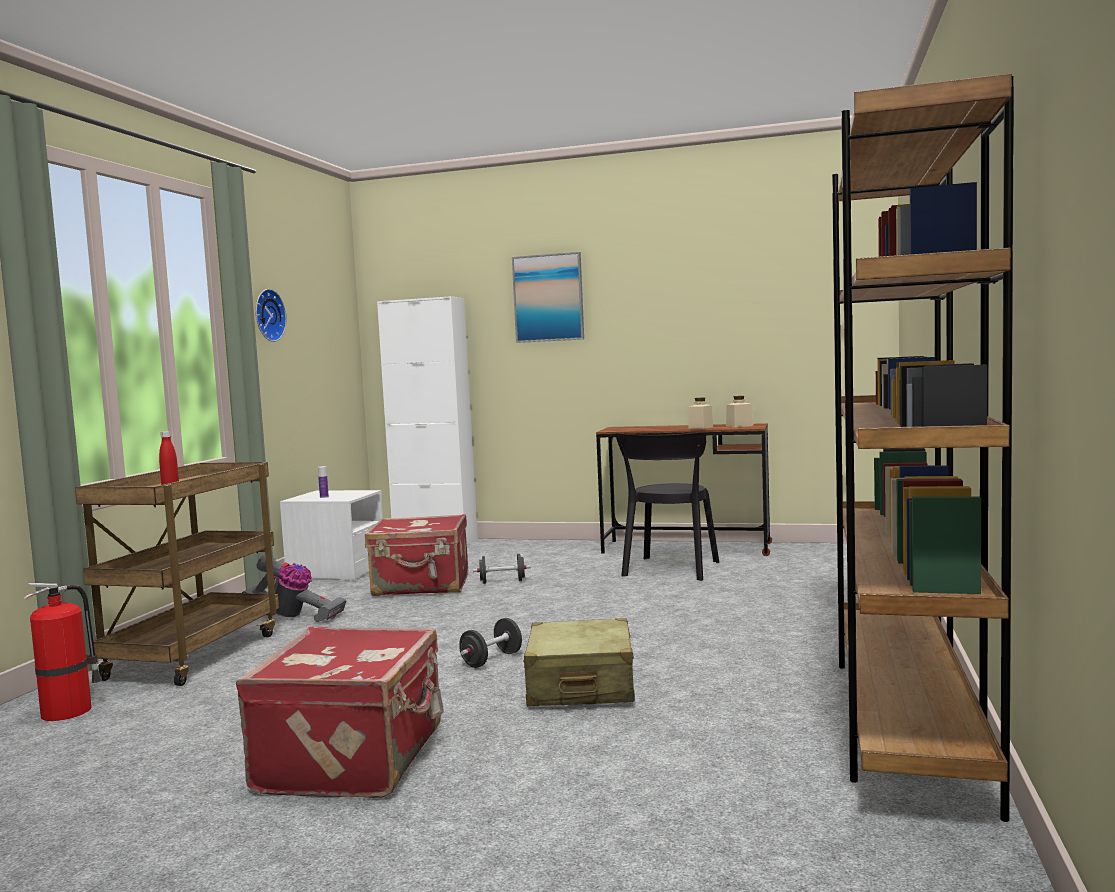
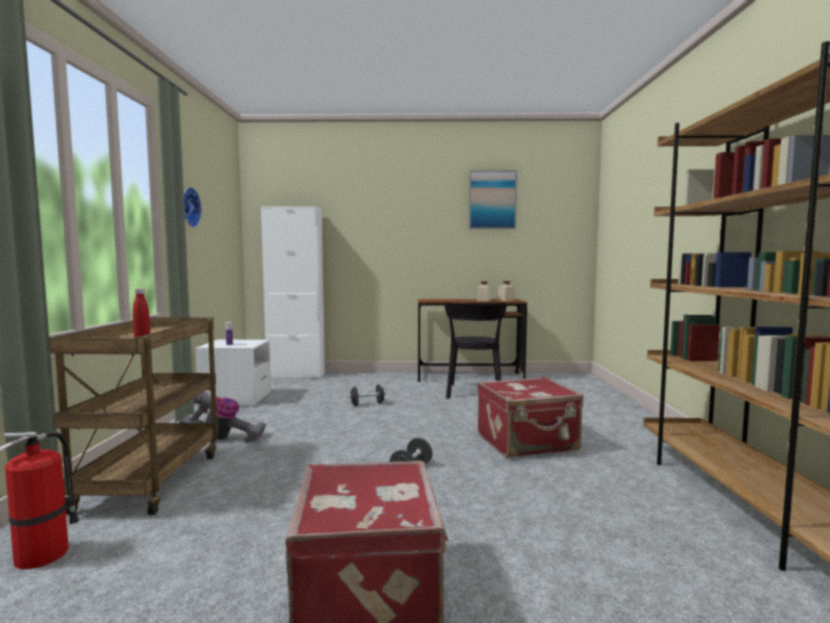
camera: 15 degrees left, 0 degrees up
red suitcase [365,514,468,596] -> red suitcase moved to [477,377,583,458]
picture [512,252,584,343] -> picture moved to [469,170,517,229]
beige suitcase [523,618,635,706] -> none

